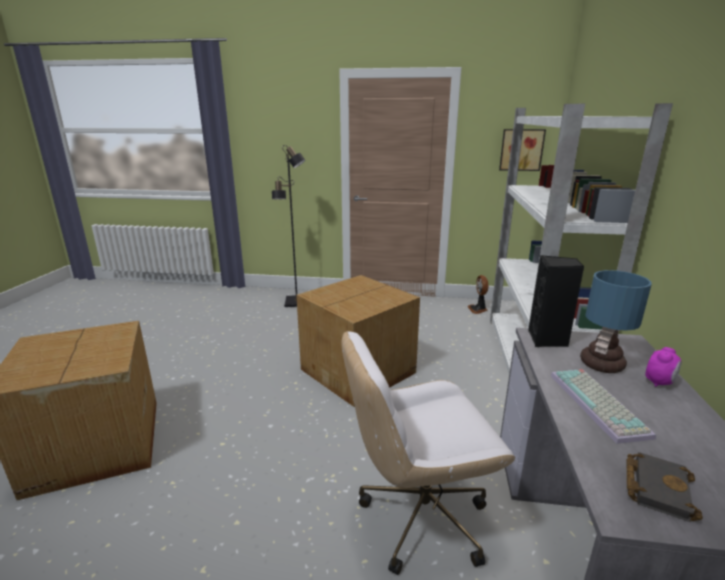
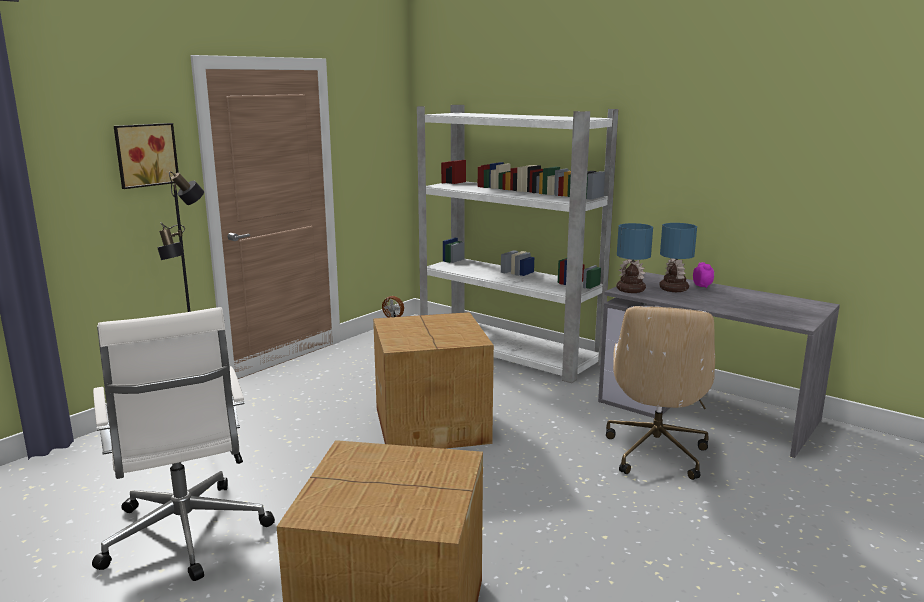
camera: 60 degrees left, 5 degrees down
picture [499,129,546,171] -> picture moved to [114,123,179,189]
black speaker [528,255,584,347] -> table lamp [616,223,653,293]
keyboard [550,369,656,444] -> none
black book [627,452,703,522] -> none
none -> white office chair [92,307,275,581]

